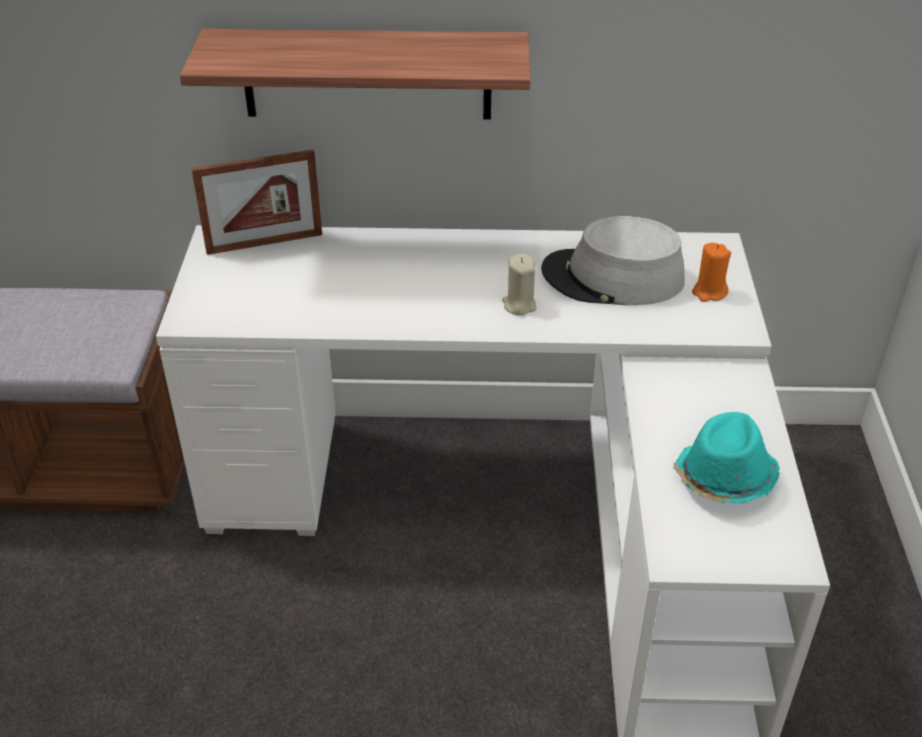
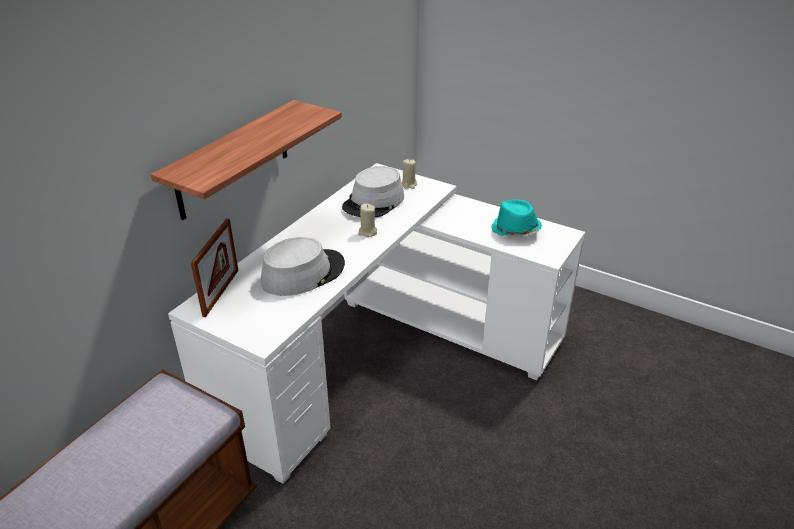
camera: 60 degrees left, 5 degrees down
orange candle [692,243,731,302] -> beige candle [402,159,417,189]
none -> grey hat [261,237,345,296]

